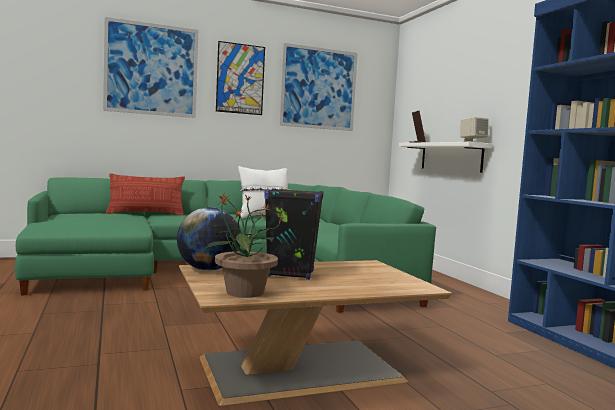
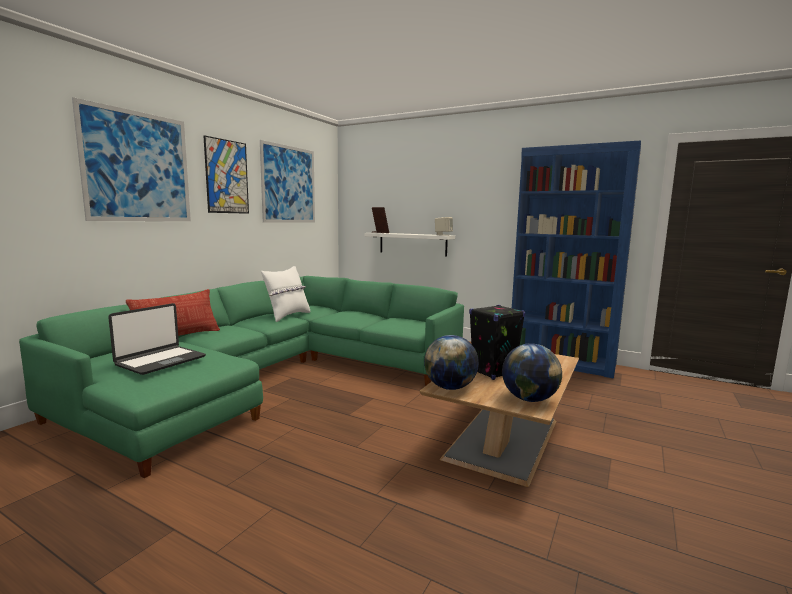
camera: 40 degrees left, 5 degrees up
potted plant [206,194,286,298] -> globe [502,344,562,402]
none -> laptop [108,303,206,375]

